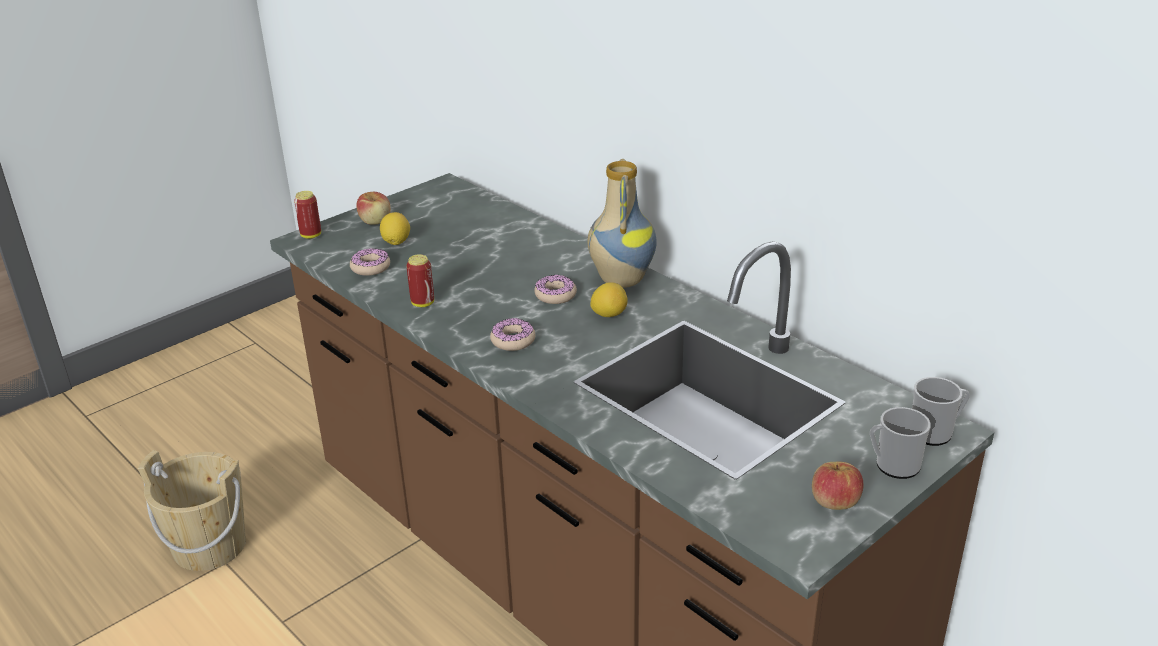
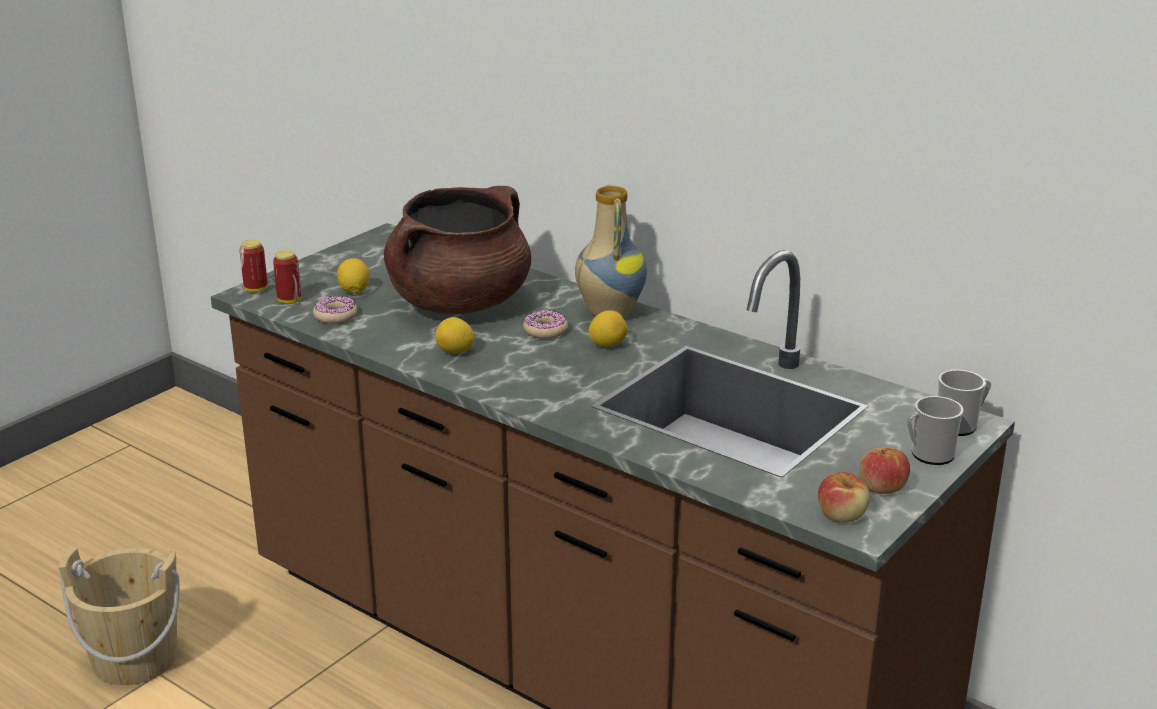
camera: 10 degrees left, 5 degrees down
apple [356,192,391,225] -> apple moved to [818,472,870,523]
can [406,254,434,307] -> can moved to [273,250,301,304]
donut [490,318,535,351] -> none
none -> brown cooking pot [384,186,531,314]
none -> lemon [435,317,475,354]

